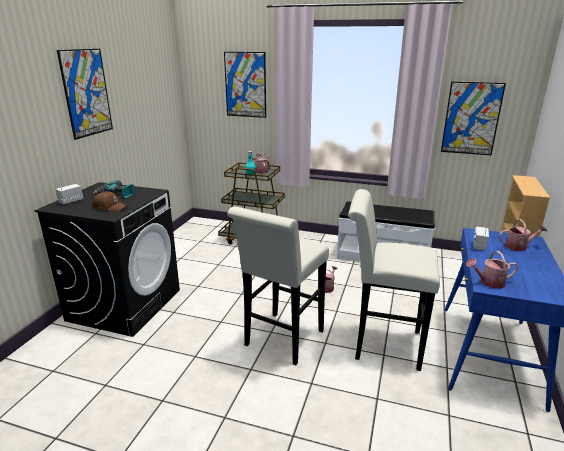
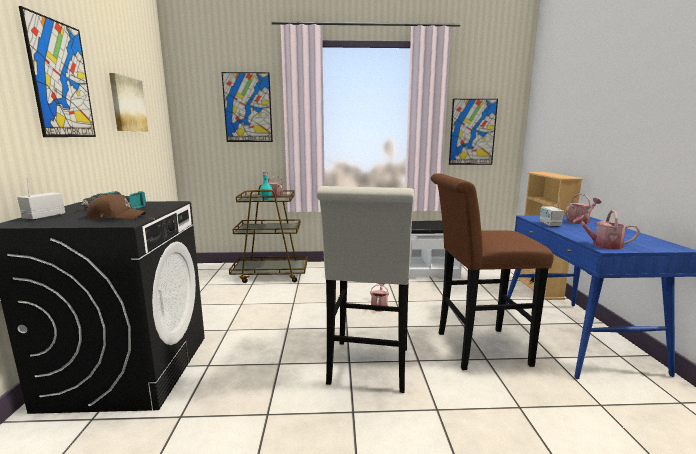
camera: 20 degrees left, 10 degrees down
white stool [348,189,440,371] -> brown stool [431,173,554,370]
watering can [466,251,518,289] -> watering can turned 45 degrees clockwise [573,210,640,250]
none -> picture [109,73,148,131]

